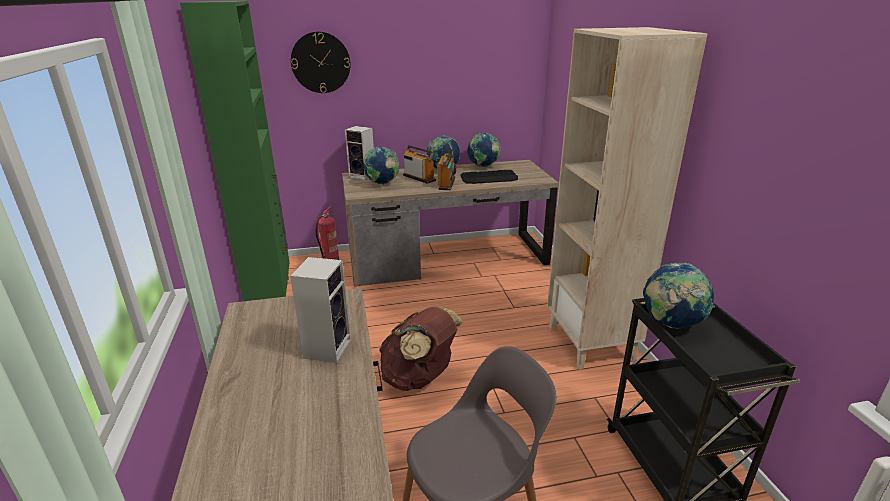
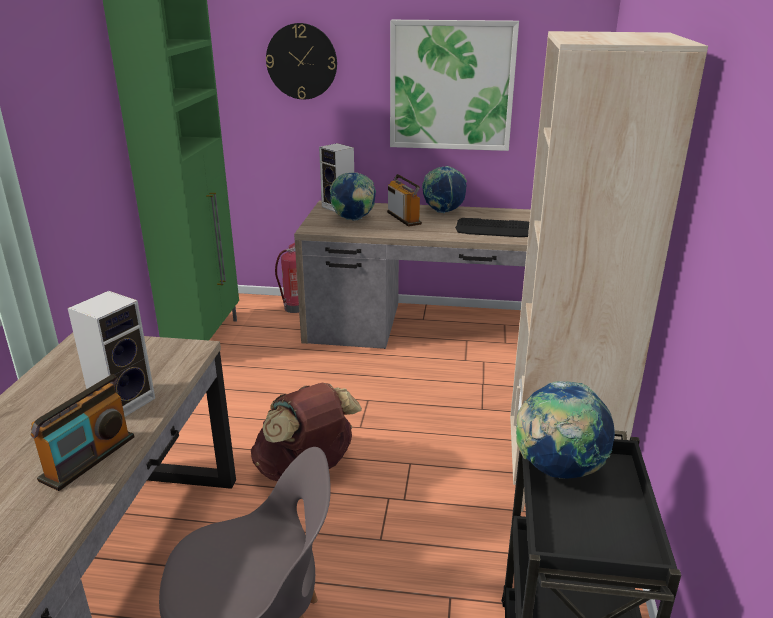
camera: 20 degrees right, 0 degrees up
radio [437,149,456,190] -> radio moved to [31,374,134,491]
globe [467,133,501,167] -> none
none -> picture [390,20,519,151]

